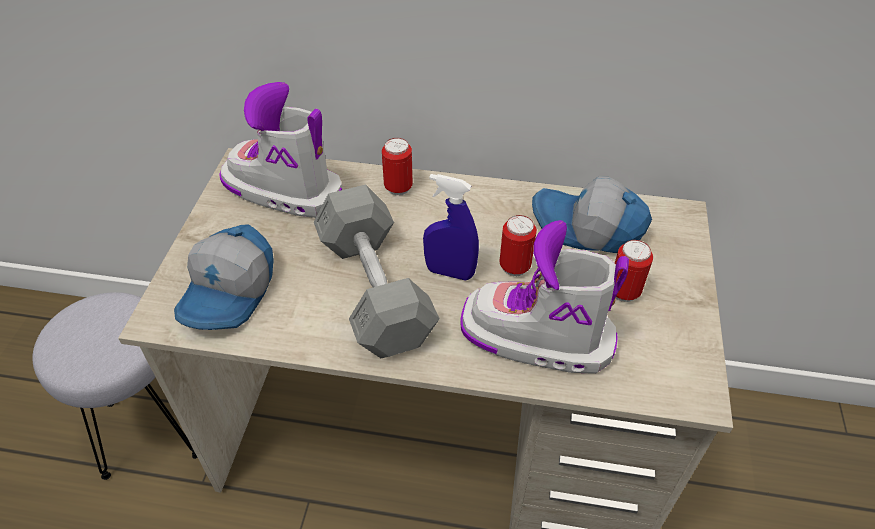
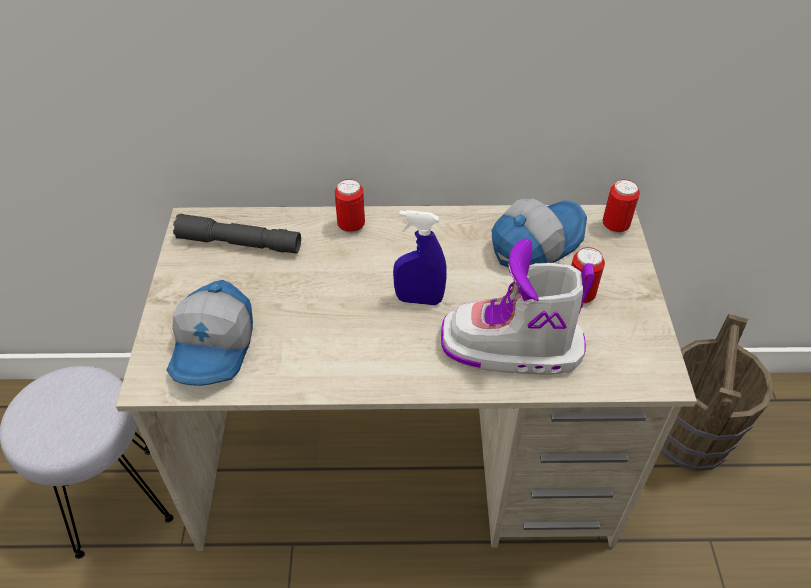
camera: 10 degrees left, 0 degrees up
boot [220,82,343,218] -> grey flashlight [173,213,301,254]
grey dumbbell [314,185,440,358] -> none
can [500,215,537,276] -> can moved to [602,179,640,234]
cap [532,176,652,253] -> cap turned 135 degrees clockwise [492,198,587,268]
none -> brown bucket [661,314,774,471]

